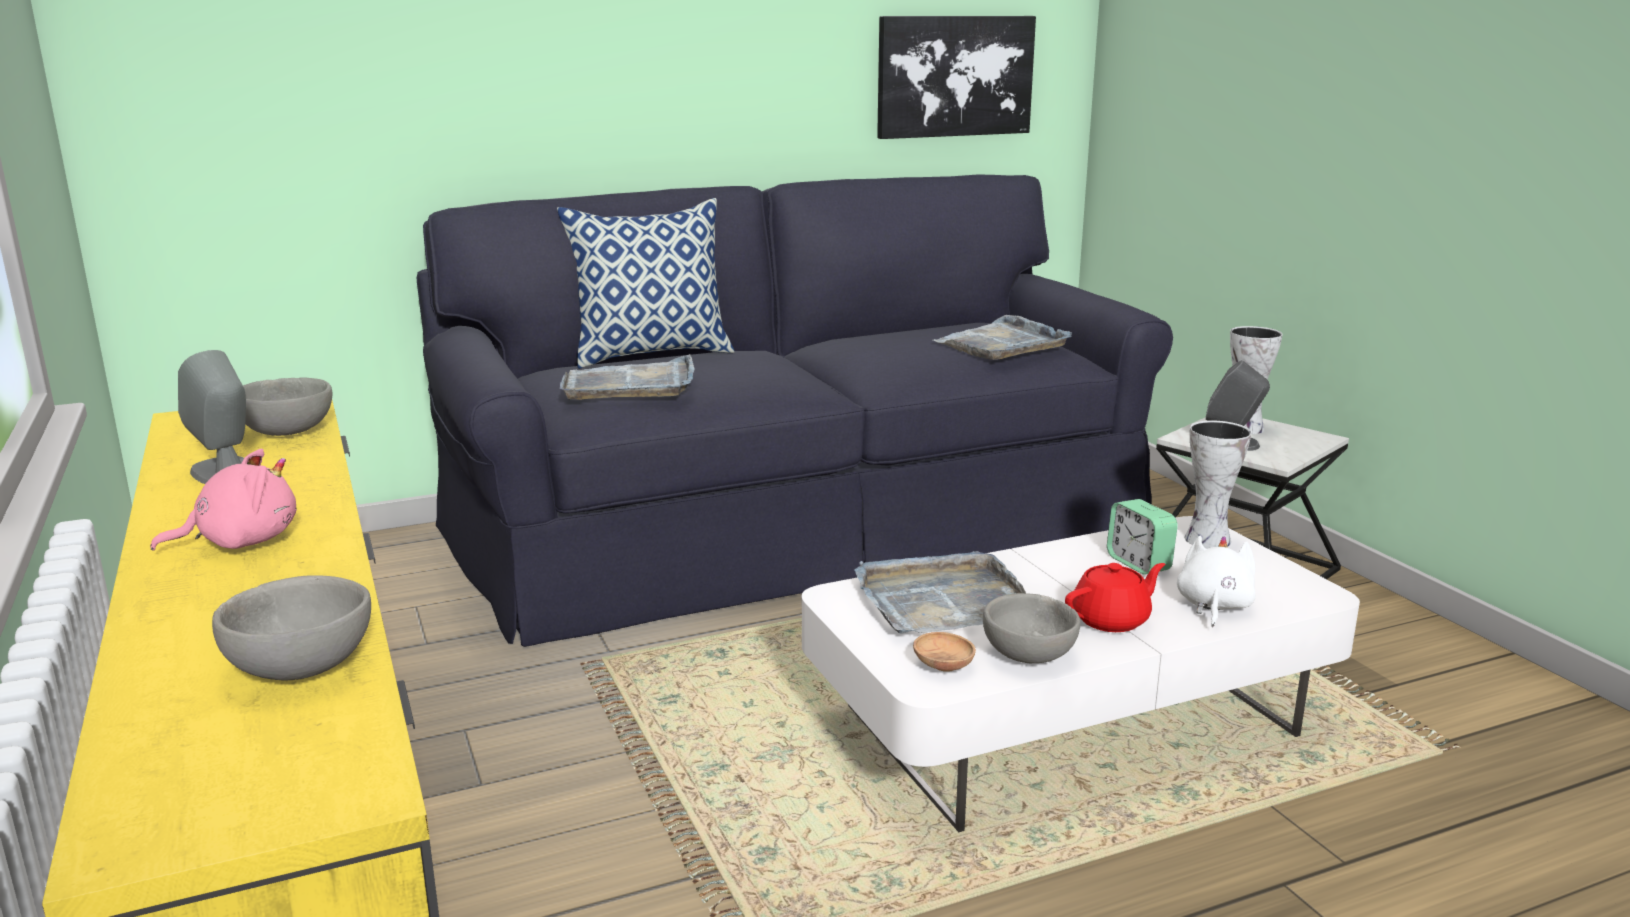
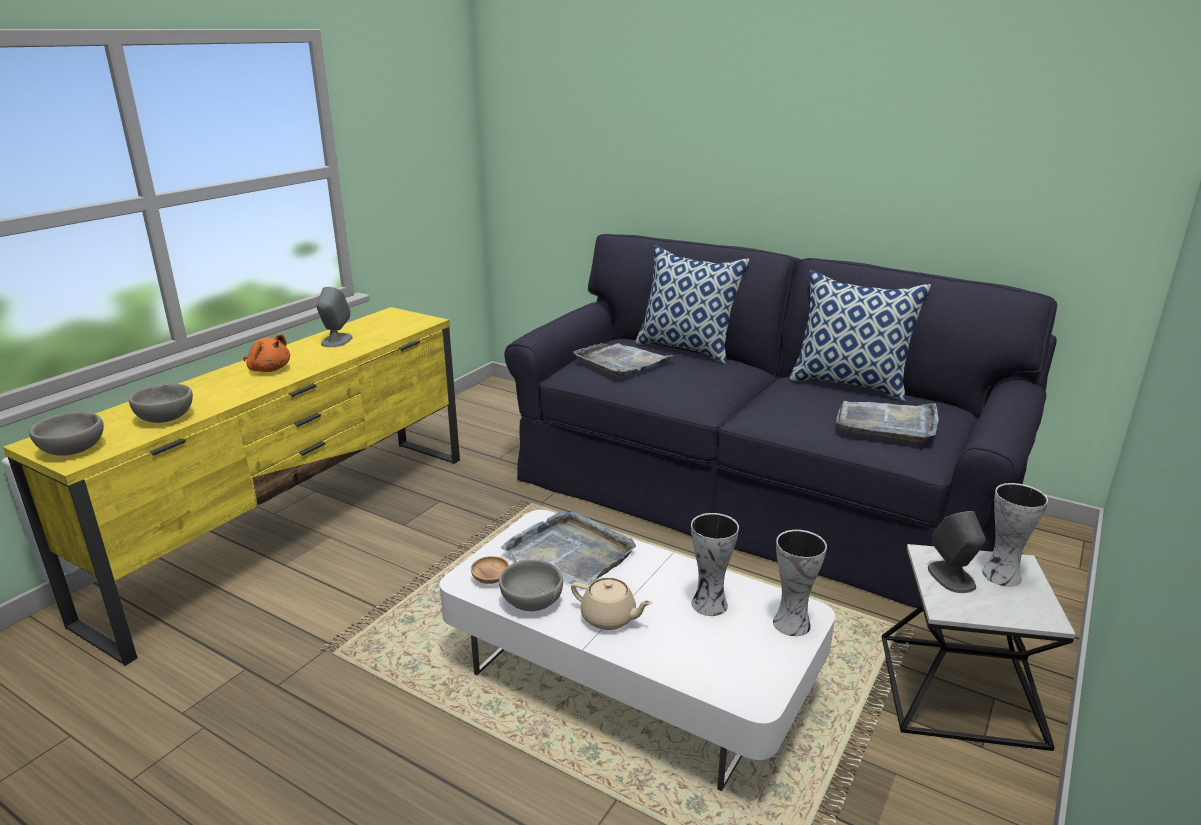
camera: 55 degrees right, 5 degrees up
pink plush toy [150,448,297,551] -> orange plush toy [244,334,290,372]
grey bowl [243,377,332,436] -> grey bowl moved to [29,412,104,456]
picture [877,16,1036,139] -> none
red teapot [1065,563,1165,632] -> beige teapot [571,578,653,630]
alarm clock [1107,499,1178,574] -> vase [691,513,739,616]
white plush toy [1177,536,1256,627] -> none
none -> pillow [789,270,931,401]

